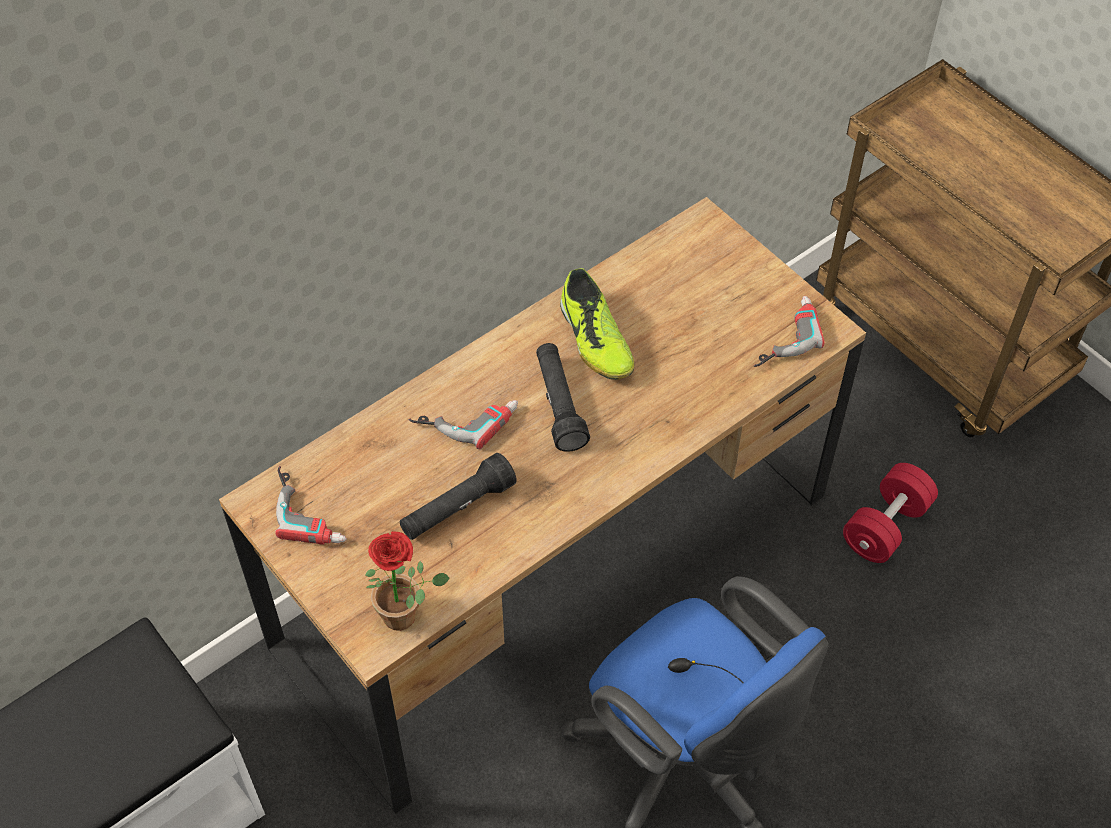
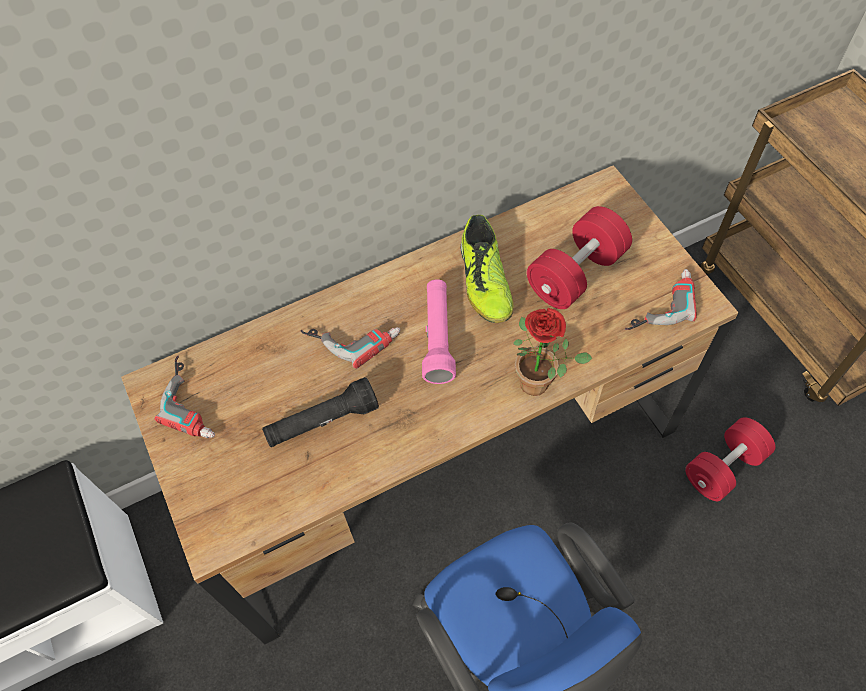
camera: 15 degrees right, 5 degrees up
potted plant [365,531,450,631] -> potted plant moved to [513,308,592,396]
black flashlight [536,343,590,452] -> pink flashlight [422,279,456,384]
none -> red dumbbell [527,206,632,309]

